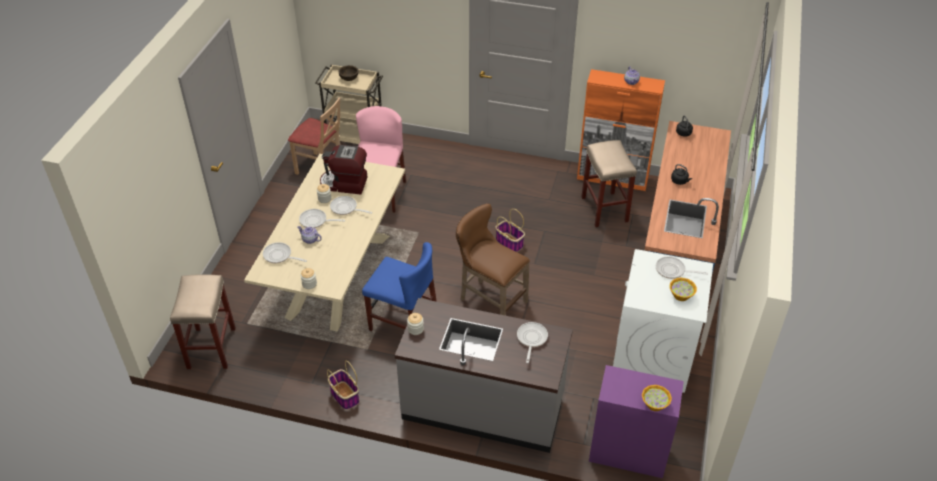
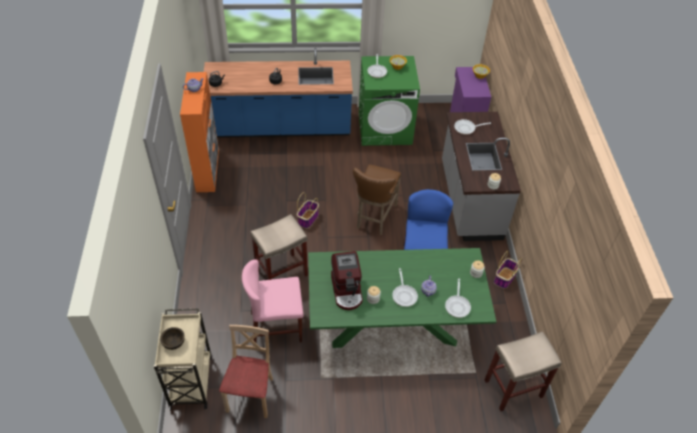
camera: 110 degrees left, 5 degrees up
beige dining table [244,154,405,331] -> green dining table [308,248,496,348]
frying pan [330,196,372,215] -> none
beige stool [581,140,637,227] -> beige stool moved to [250,214,308,280]
white washing machine [613,249,713,393] -> green washing machine [359,56,420,146]

